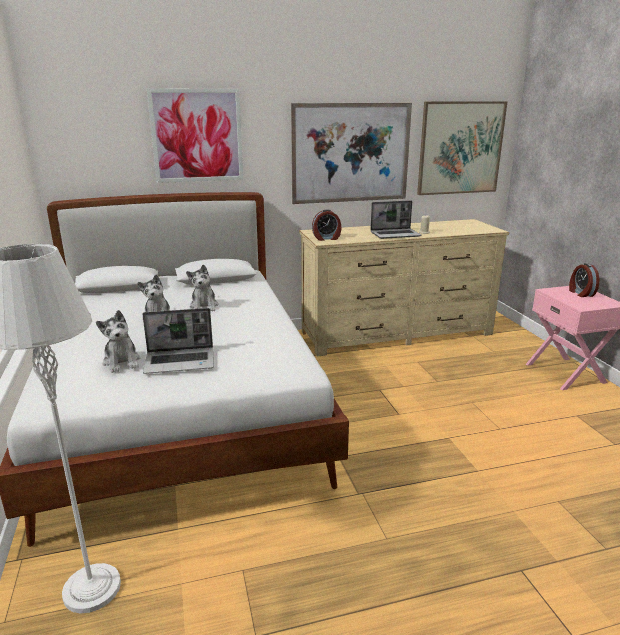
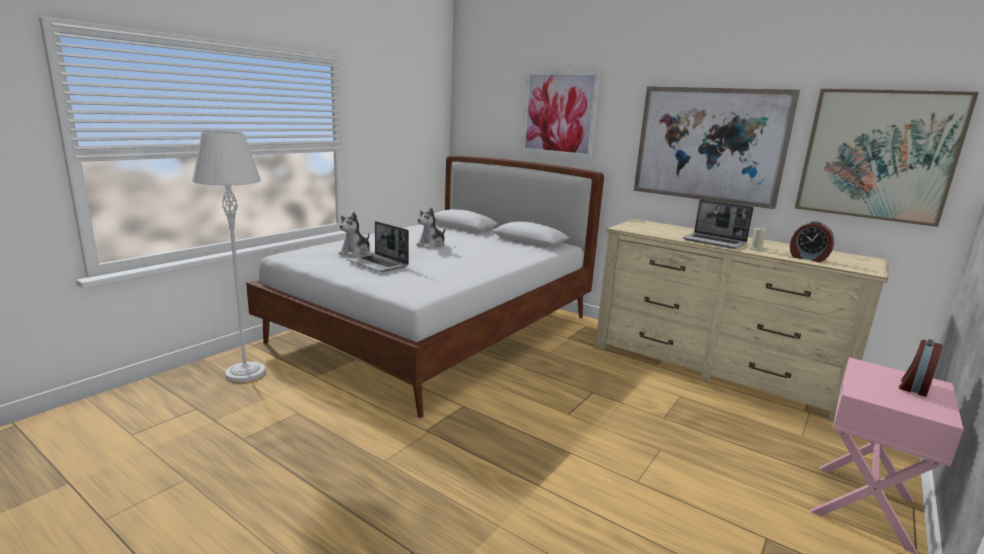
camera: 50 degrees right, 5 degrees down
plush toy [186,264,218,311] -> none
alarm clock [312,209,341,241] -> alarm clock moved to [790,221,834,263]

